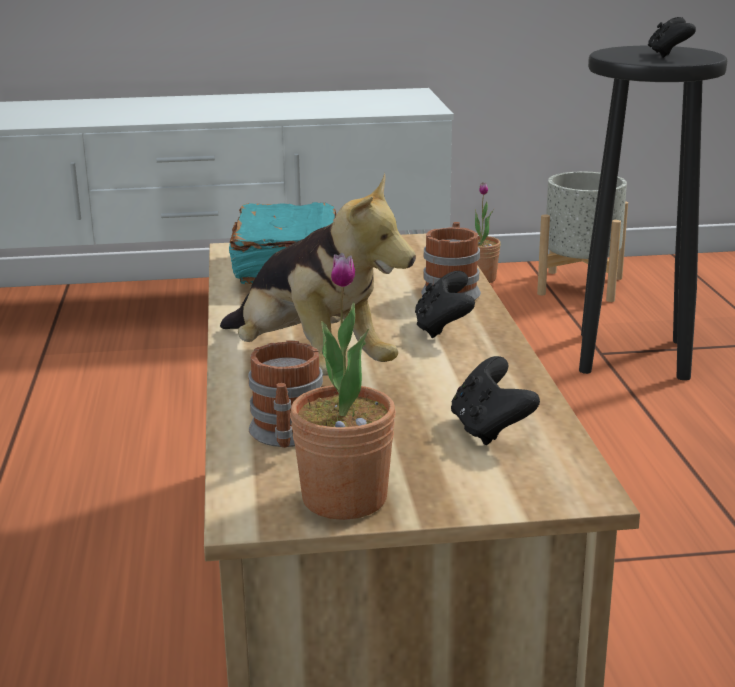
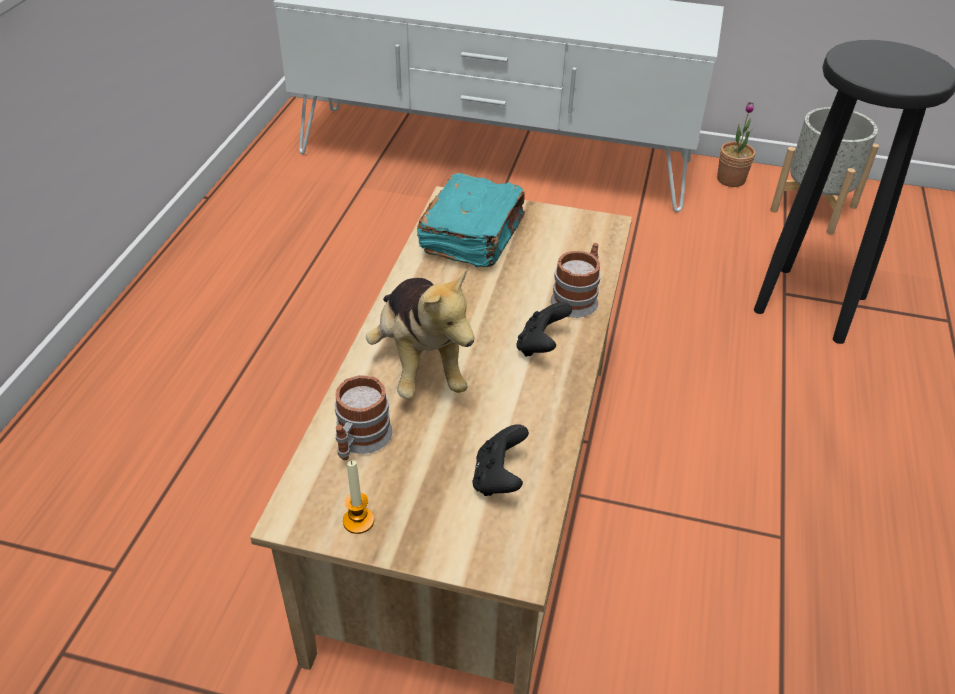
camera: 20 degrees right, 20 degrees up
potted plant [290,253,396,520] -> candle [343,460,374,534]
black game controller [648,17,696,58] -> none

